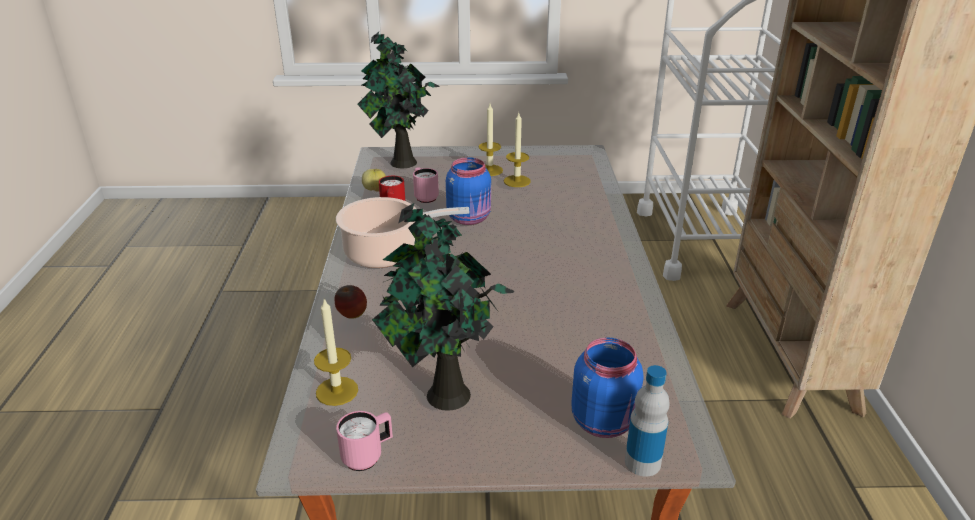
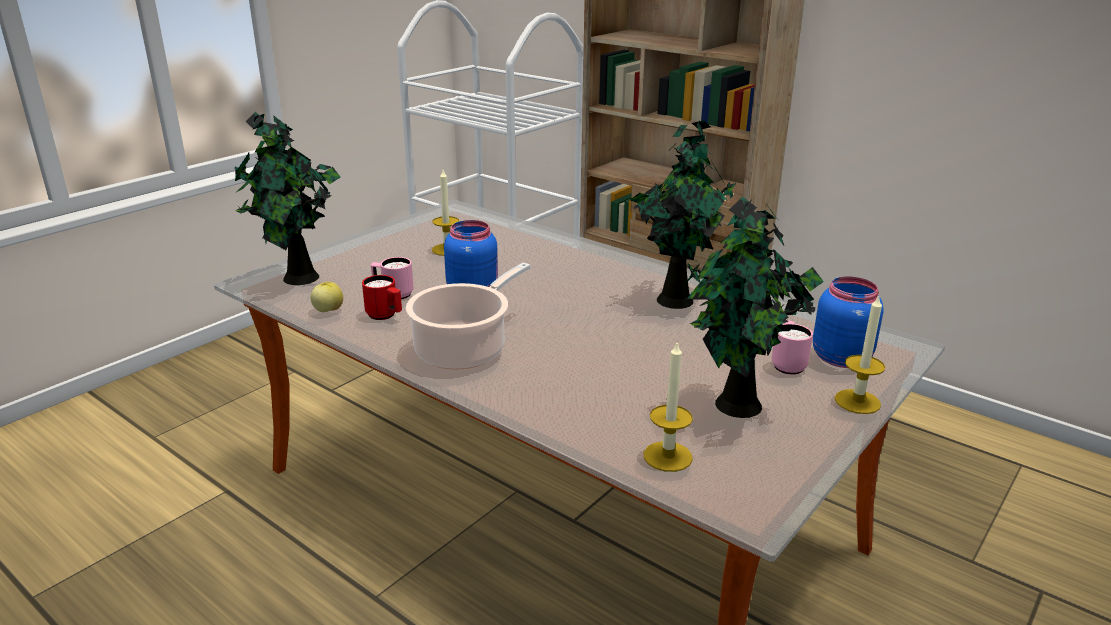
camera: 50 degrees left, 5 degrees down
apple [335,285,367,319] -> none
pink mug [336,411,393,471] -> pink mug moved to [772,321,813,375]
candle [479,104,503,176] -> candle moved to [835,295,885,414]
bottle [625,365,670,477] -> none
none -> potted plant [630,120,736,309]

